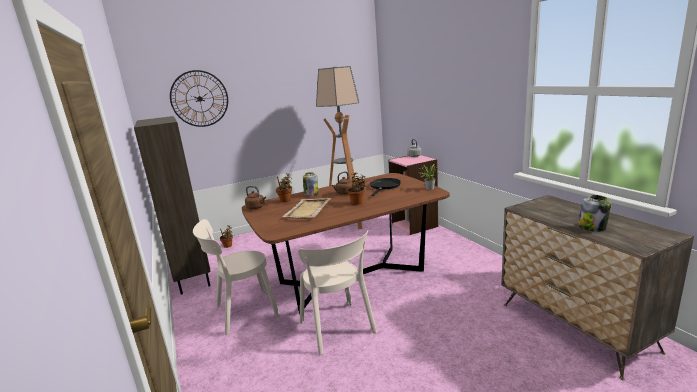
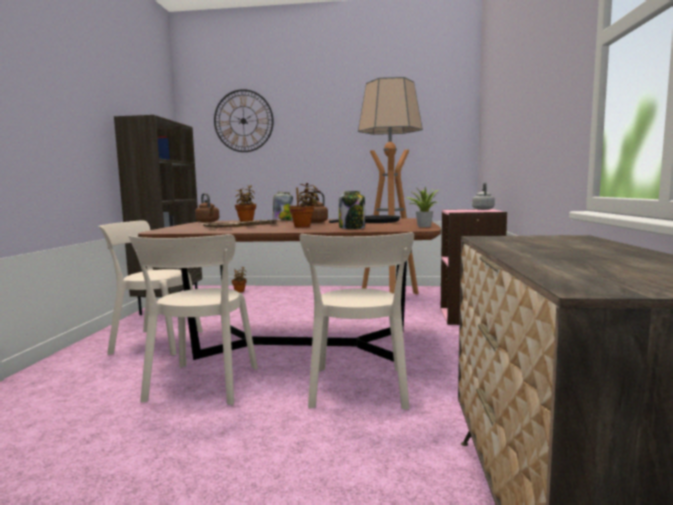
camera: 30 degrees right, 10 degrees down
jar [578,195,612,232] -> jar moved to [339,191,365,229]
none -> beige chair [299,232,414,410]

